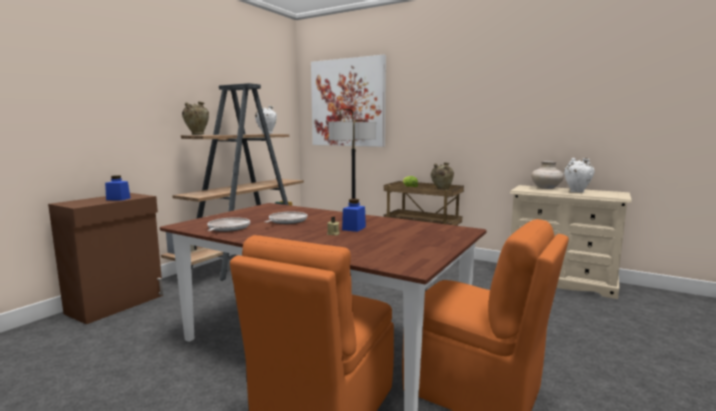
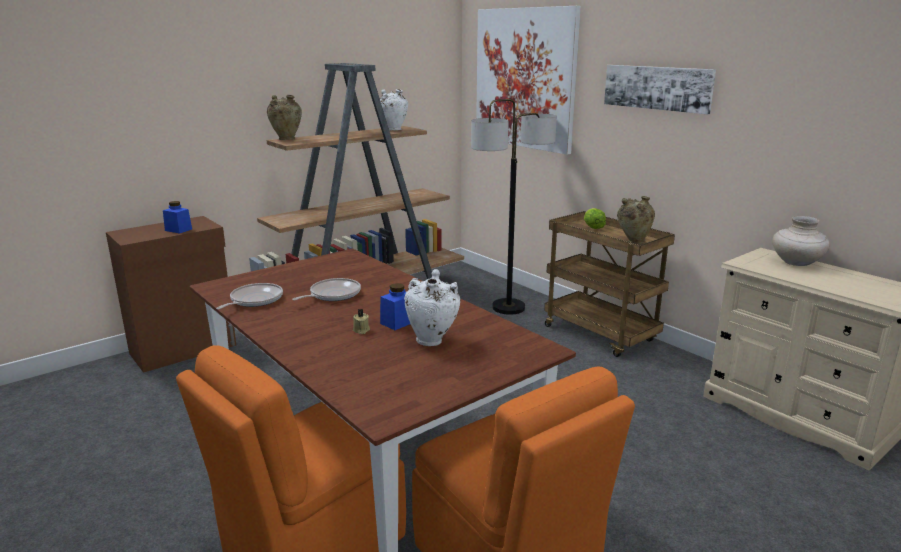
camera: 20 degrees right, 10 degrees up
white vase [564,158,595,193] -> white vase moved to [404,269,460,346]
none -> picture [604,65,716,114]

